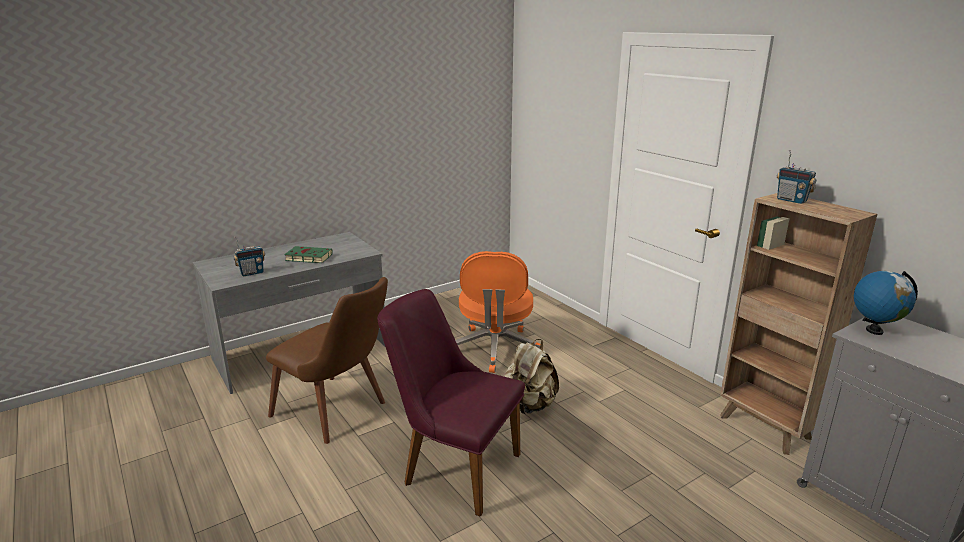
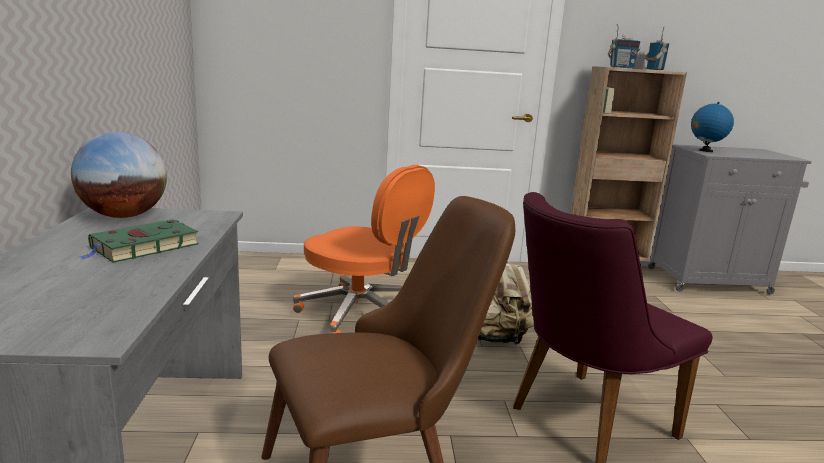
camera: 60 degrees left, 5 degrees down
radio [233,237,265,276] -> radio moved to [644,27,669,70]
none -> globe [71,132,167,218]

